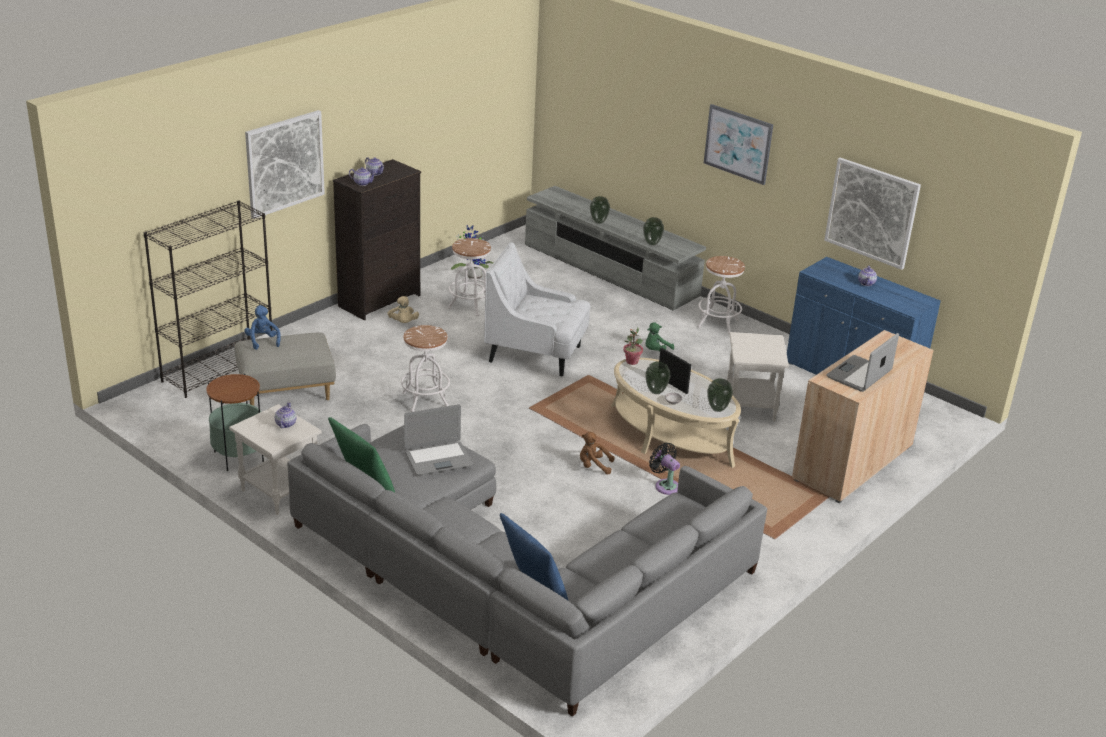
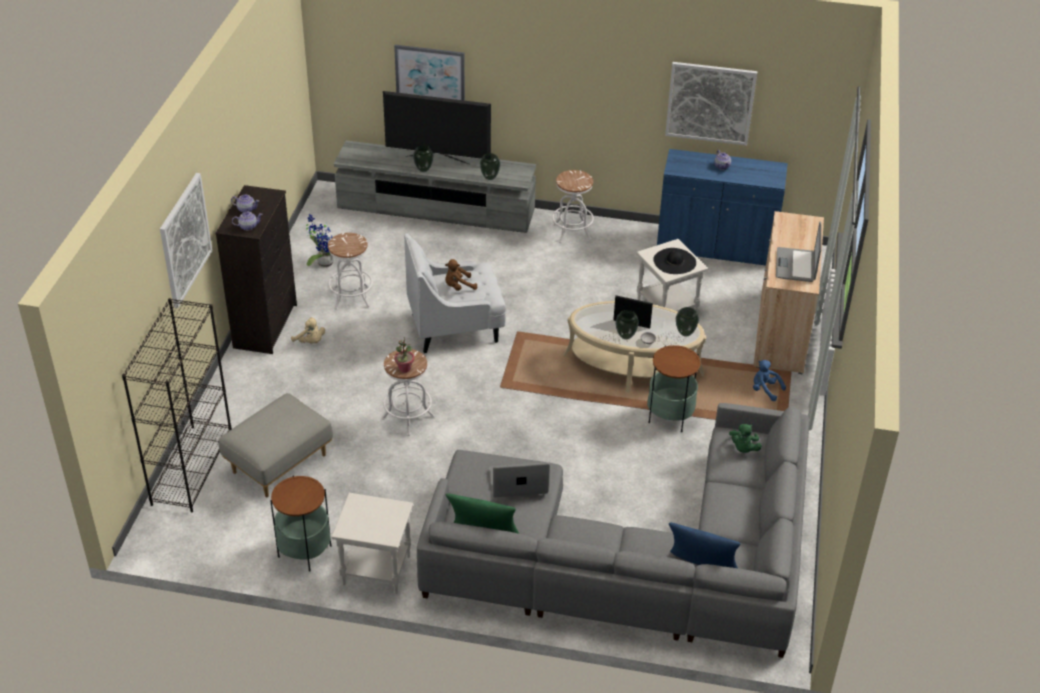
camera: 30 degrees left, 10 degrees up
blue plush toy [245,305,281,350] -> blue plush toy moved to [753,360,786,401]
teapot [275,402,296,429] -> none
laptop [404,404,473,475] -> laptop turned 135 degrees counterclockwise [489,463,550,497]
brown plush toy [580,432,615,474] -> brown plush toy moved to [445,259,477,291]
potted plant [623,328,643,365] -> potted plant moved to [395,337,414,373]
green plush toy [645,323,674,351] -> green plush toy moved to [729,424,762,453]
black fan [649,443,680,495] -> side table [647,345,701,432]
picture [704,104,773,185] -> picture moved to [394,45,465,101]
none -> television [383,91,491,164]
none -> black hat [653,248,696,274]

